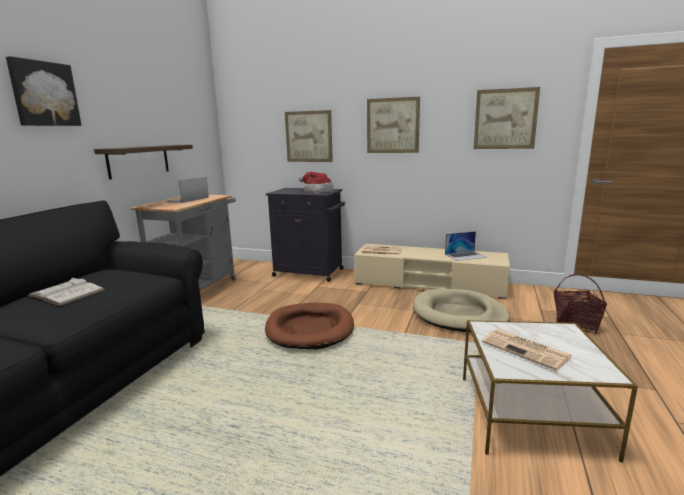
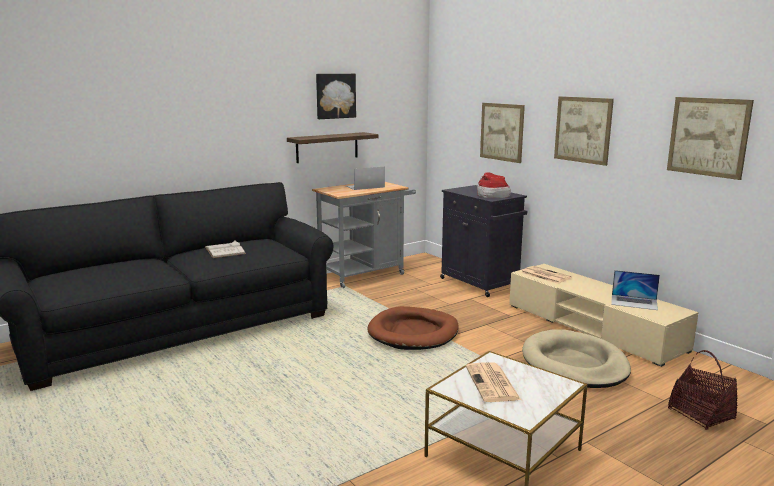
camera: 35 degrees right, 0 degrees up
picture [6,56,81,126] -> picture moved to [316,74,356,119]

